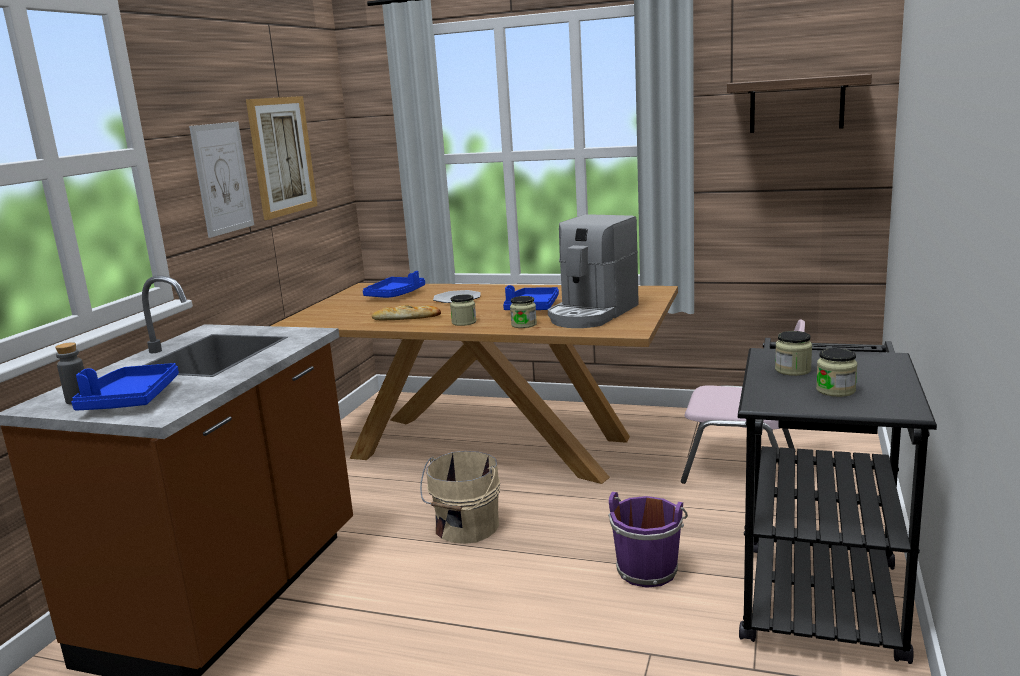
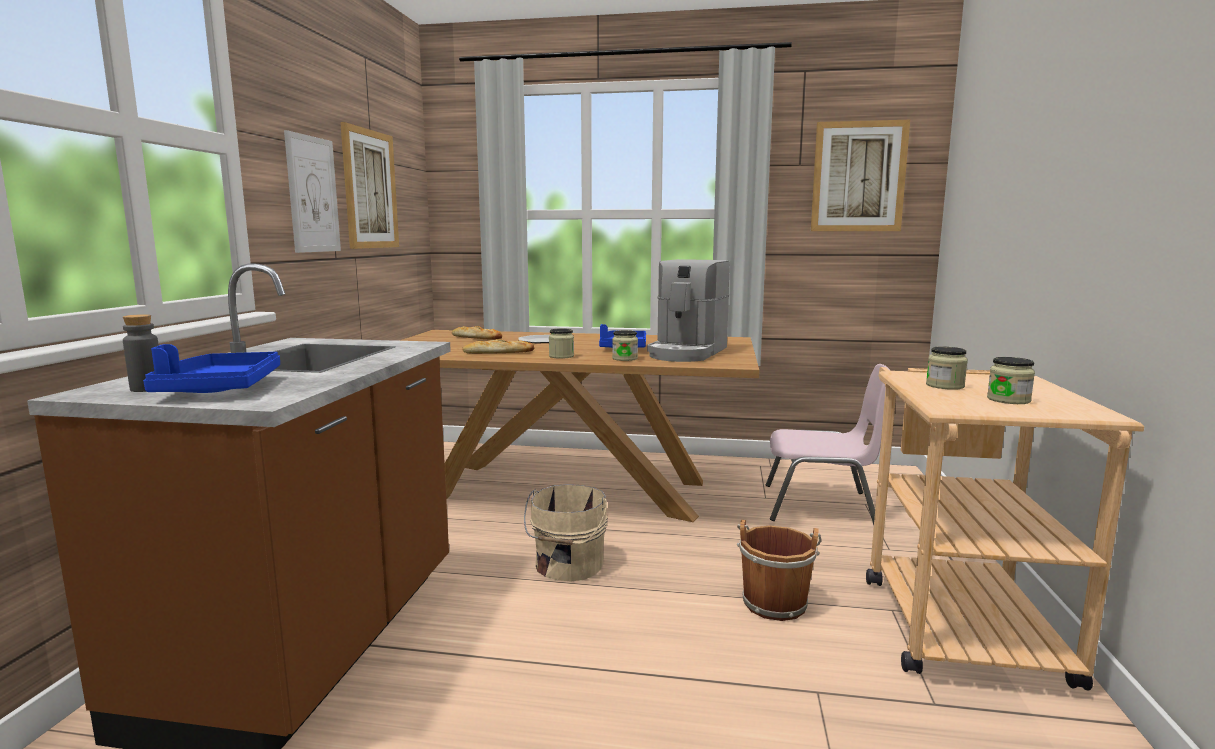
camera: 10 degrees left, 5 degrees down
blue tray [363,271,425,298] -> bread [452,326,502,340]
purple bucket [608,492,688,588] -> brown bucket [737,520,822,621]
shelf [727,74,872,133] -> picture [811,120,910,231]
black cart [738,338,937,664] -> beige cart [866,367,1144,691]

